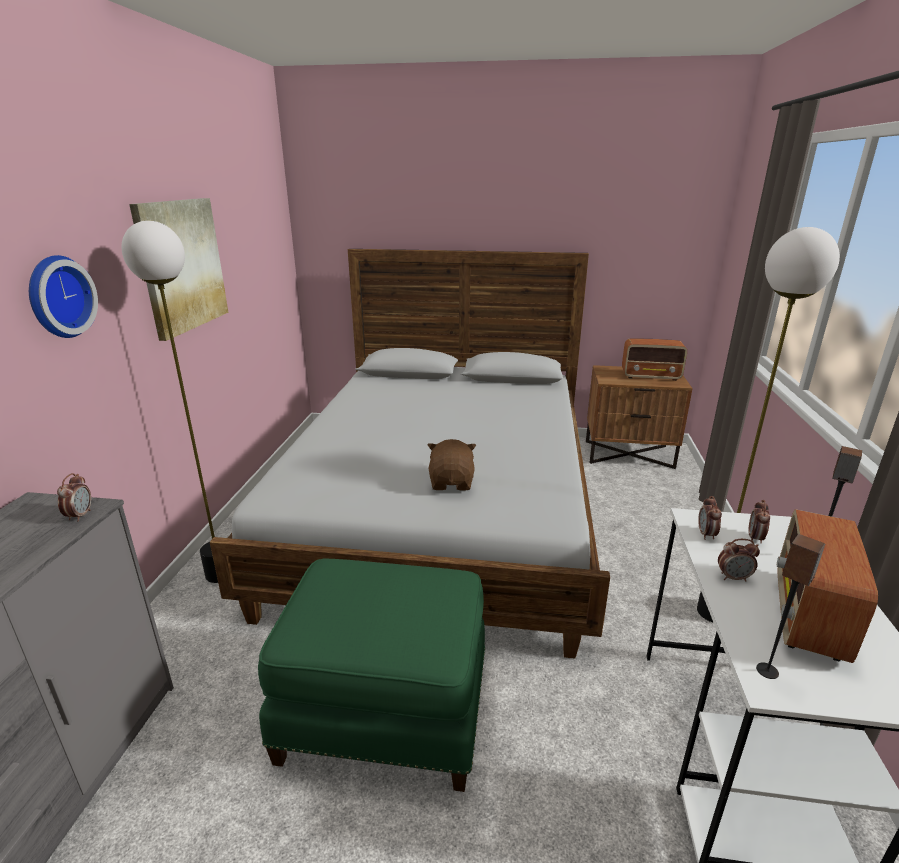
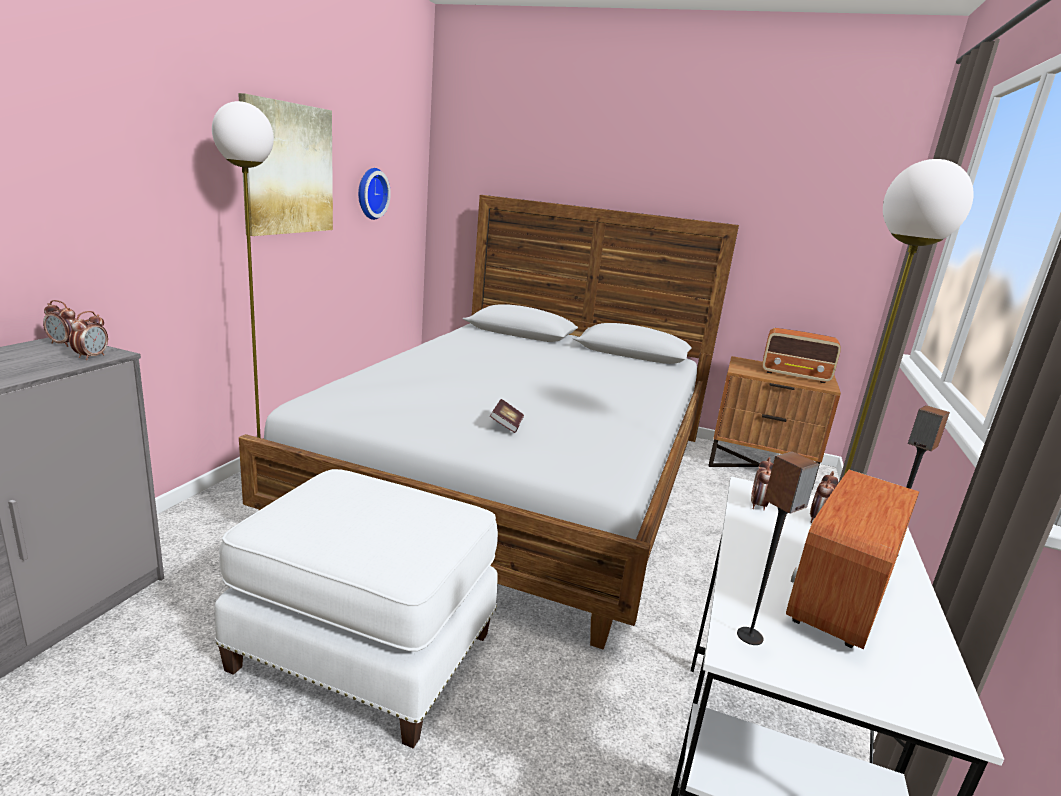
camera: 10 degrees right, 5 degrees down
wall clock [29,255,98,338] -> wall clock moved to [358,168,391,220]
green ottoman [258,559,485,792] -> white ottoman [215,469,498,749]
brown plush toy [428,439,476,491] -> book [490,399,524,433]
alarm clock [718,539,760,581] -> alarm clock moved to [43,300,76,347]

